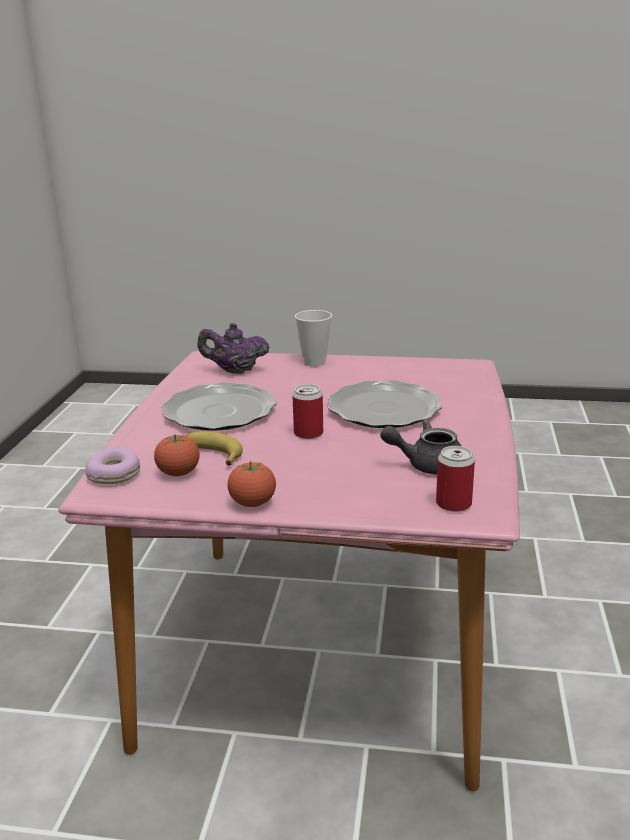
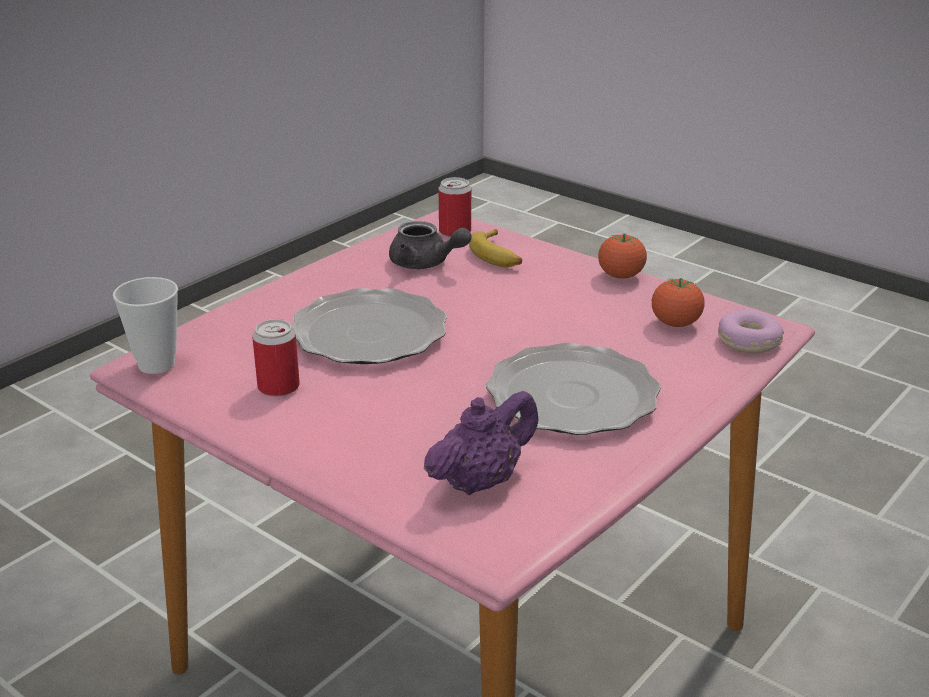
camera: 150 degrees left, 5 degrees up
banana [186,431,243,466] -> banana moved to [469,229,522,267]
purple teapot [197,323,269,374] -> purple teapot turned 75 degrees counterclockwise [424,391,539,495]
can [292,384,323,439] -> can moved to [252,319,300,397]
cup [295,310,332,367] -> cup moved to [113,277,178,374]

